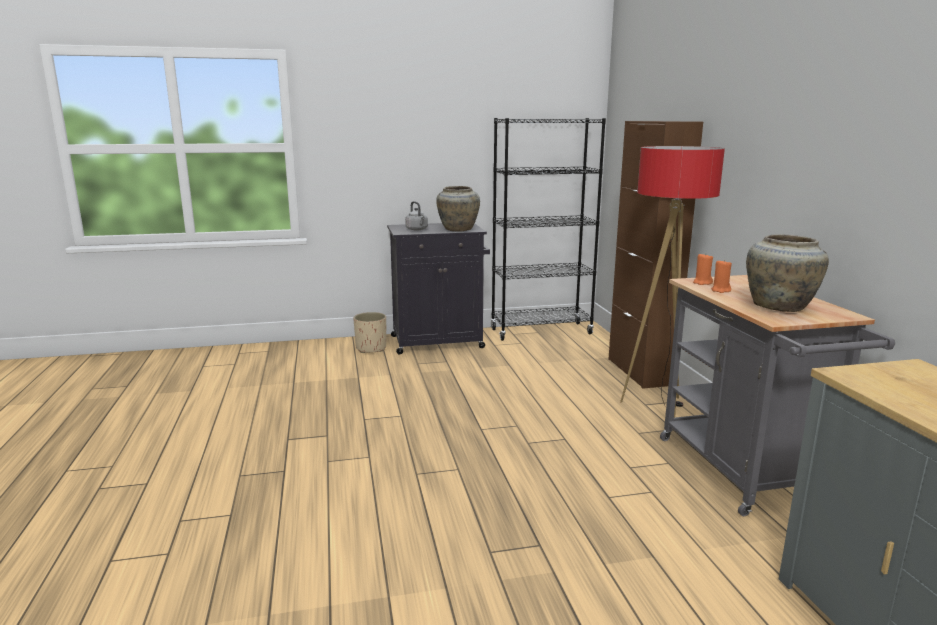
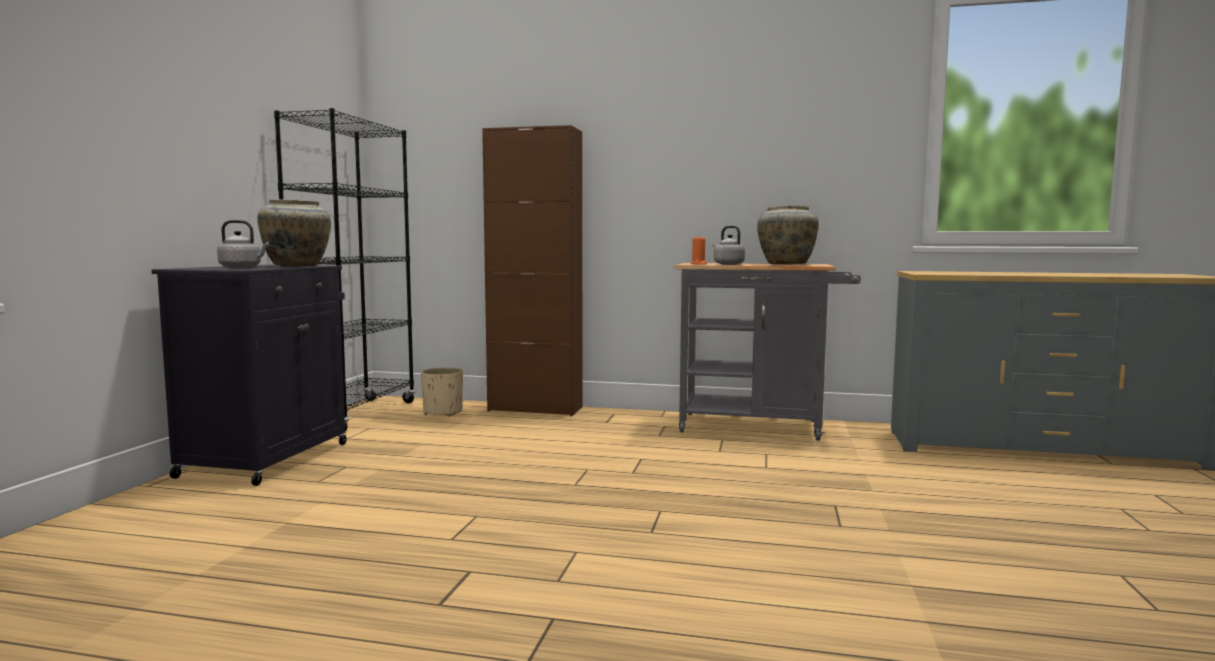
camera: 65 degrees left, 10 degrees down
beige planter [353,312,386,353] -> beige planter moved to [421,367,463,417]
floor lamp [620,146,725,418] -> none
orange candle [711,259,732,293] -> grey kettle [712,226,745,265]

